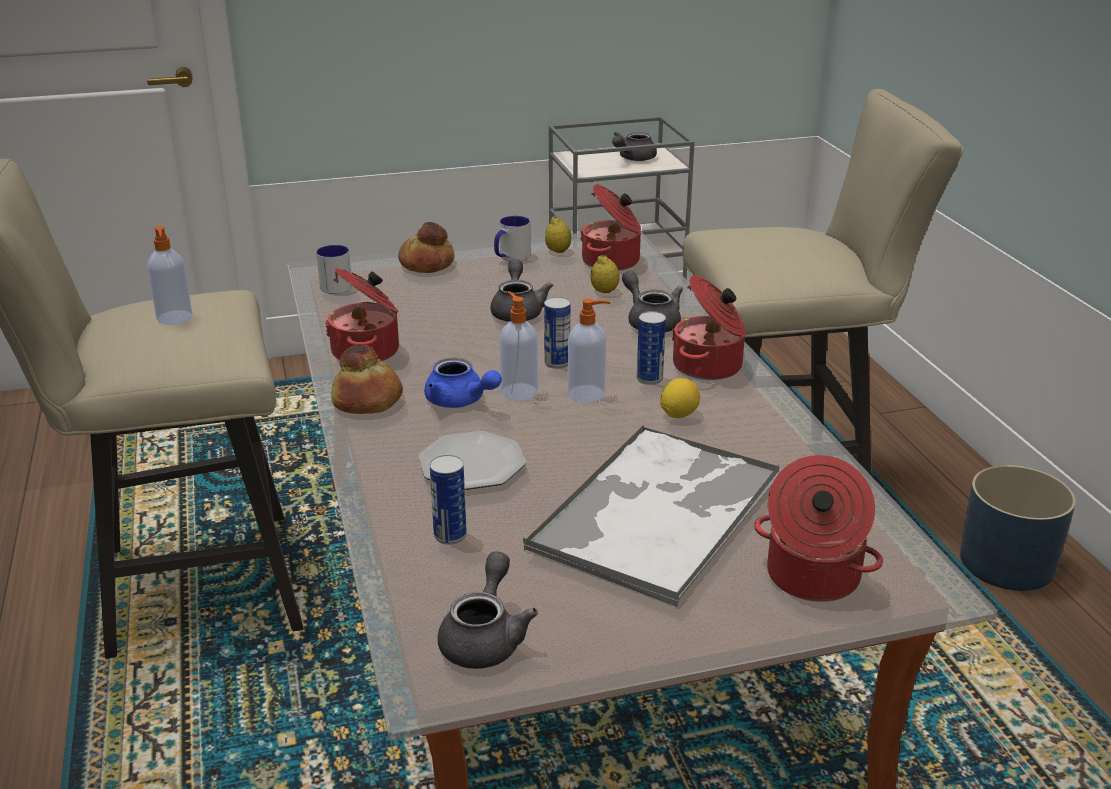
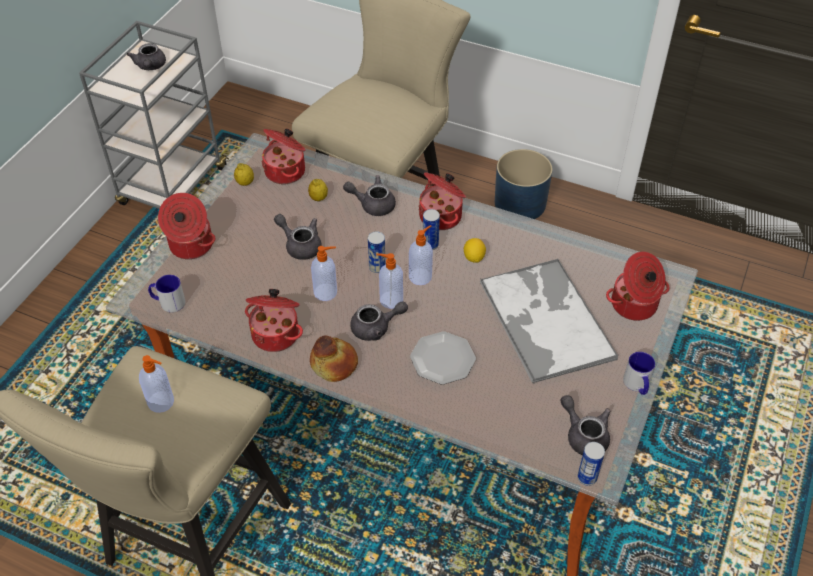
camera: 50 degrees left, 20 degrees up
bread [398,222,455,273] -> cooking pot [158,193,216,259]
blue teapot [424,358,502,408] -> grey teapot [350,301,408,341]
can [430,455,467,545] -> can moved to [577,442,605,486]
mug [494,216,531,261] -> mug moved to [623,352,655,395]
none -> soap dispenser [311,246,337,301]

